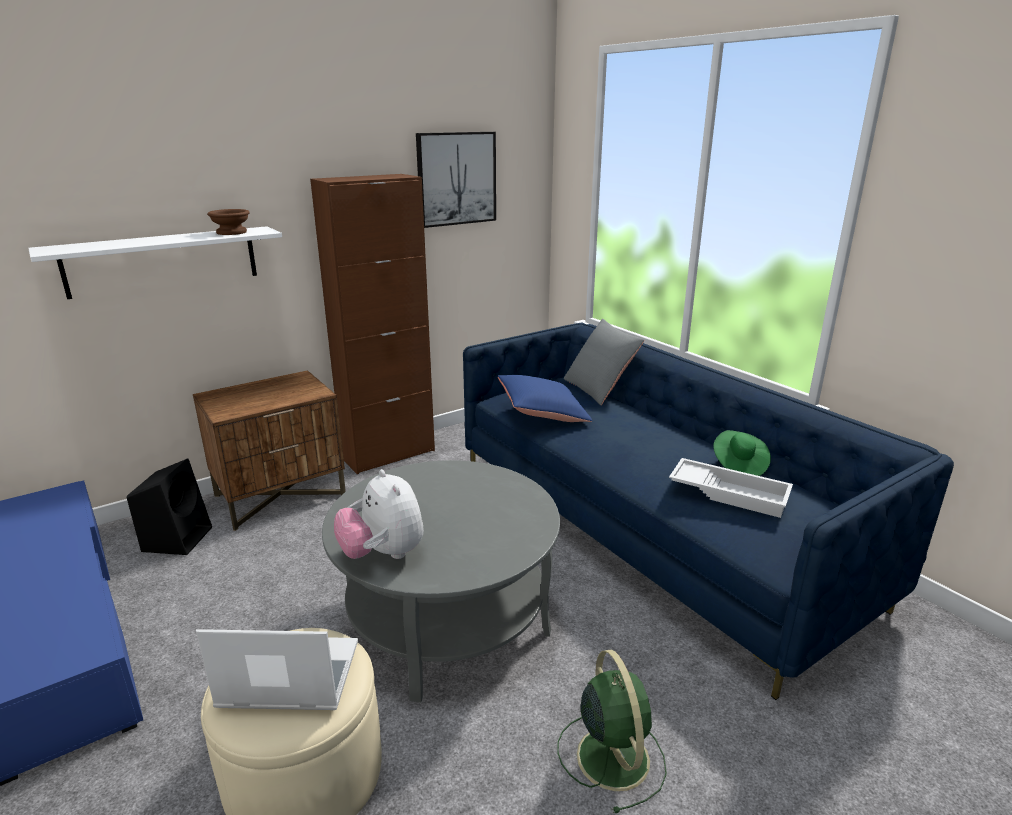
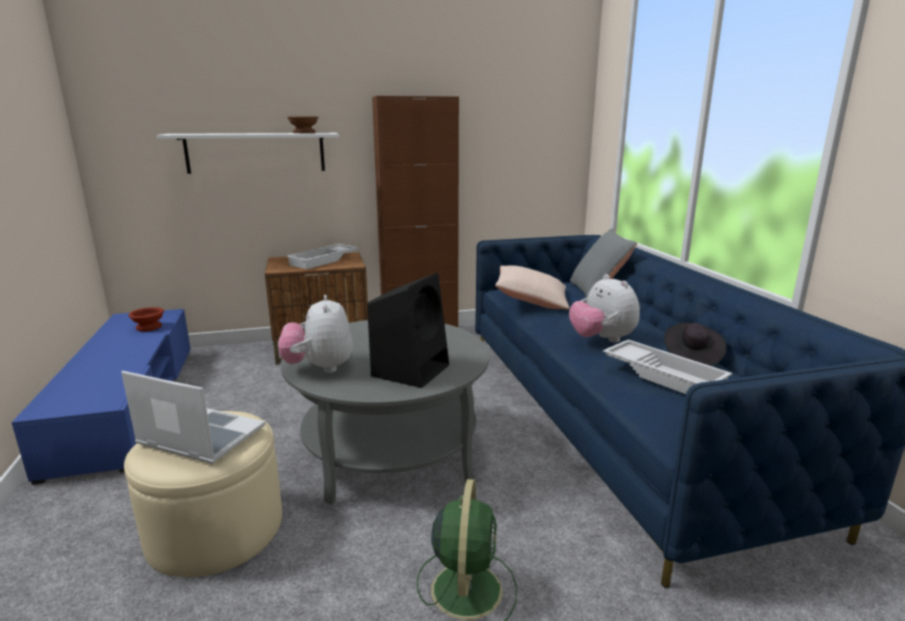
camera: 20 degrees right, 5 degrees down
black speaker [127,458,212,555] -> black speaker moved to [367,273,449,388]
picture [416,132,496,228] -> none
blue pillow [498,375,592,422] -> beige pillow [495,265,569,309]
green hat [713,430,771,476] -> black hat [664,322,727,366]
none -> brown bowl [128,307,164,331]
none -> white tray [286,244,358,269]
none -> plush toy [569,274,640,343]

